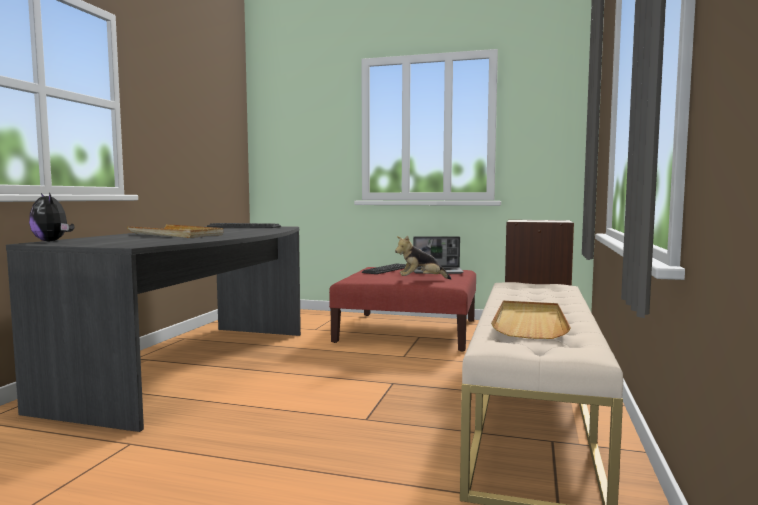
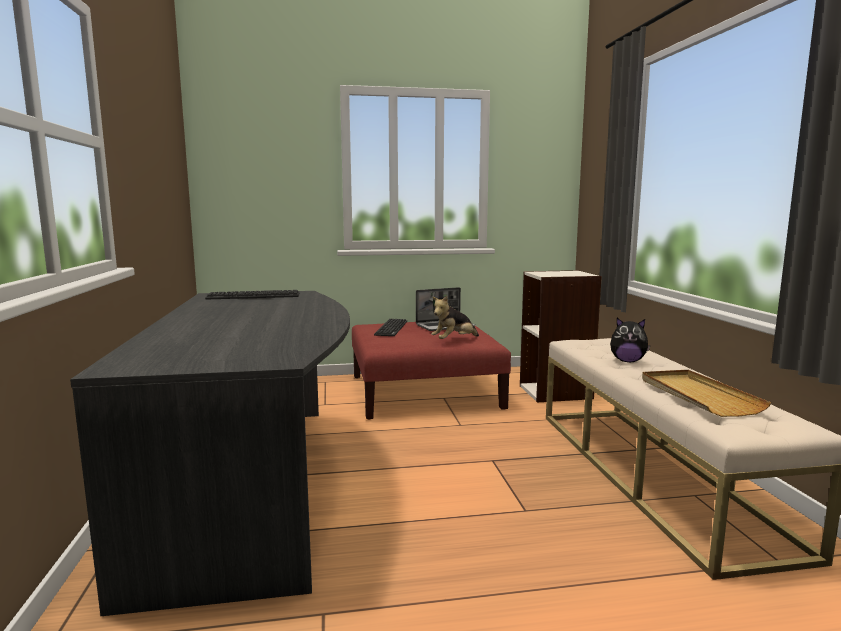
camera: 25 degrees left, 5 degrees up
plush toy [29,192,75,242] -> plush toy moved to [610,318,650,362]
beige tray [127,224,223,238] -> none

